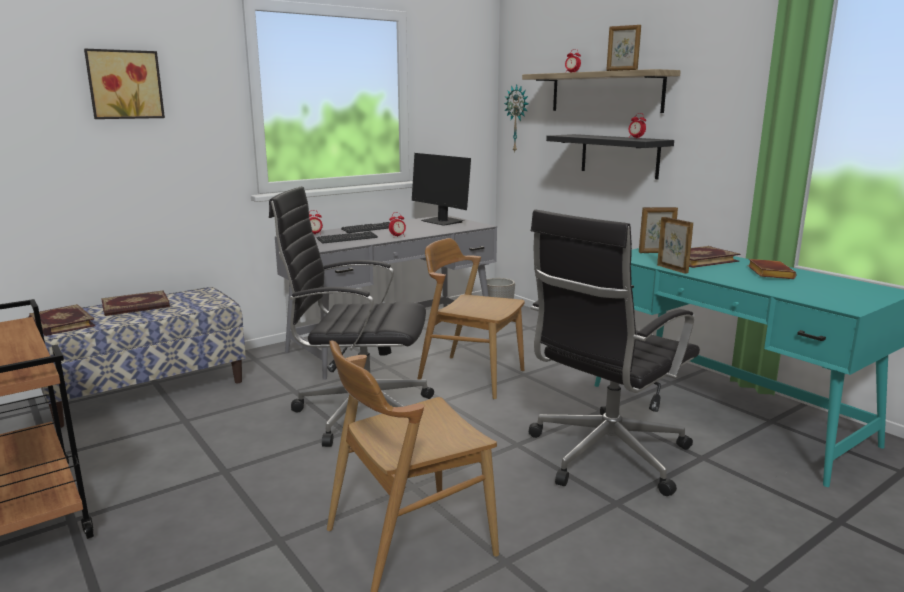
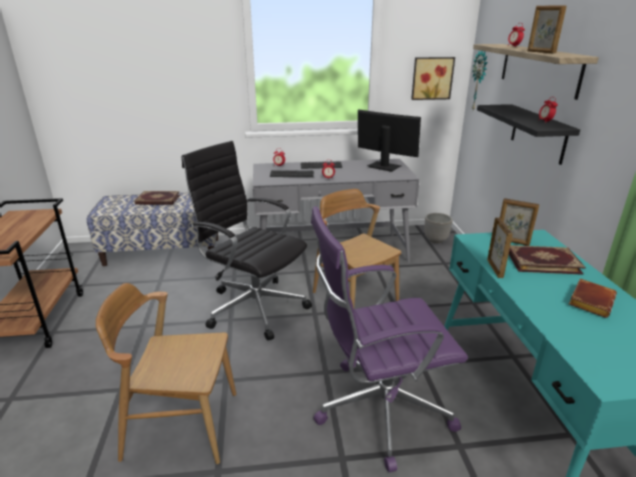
camera: 30 degrees right, 10 degrees up
book [29,304,95,336] -> none
picture [84,49,165,119] -> picture moved to [411,57,455,100]
monitor [412,153,471,226] -> monitor turned 135 degrees clockwise [358,109,421,172]
black office chair [529,210,700,496] -> purple office chair [311,206,468,473]

